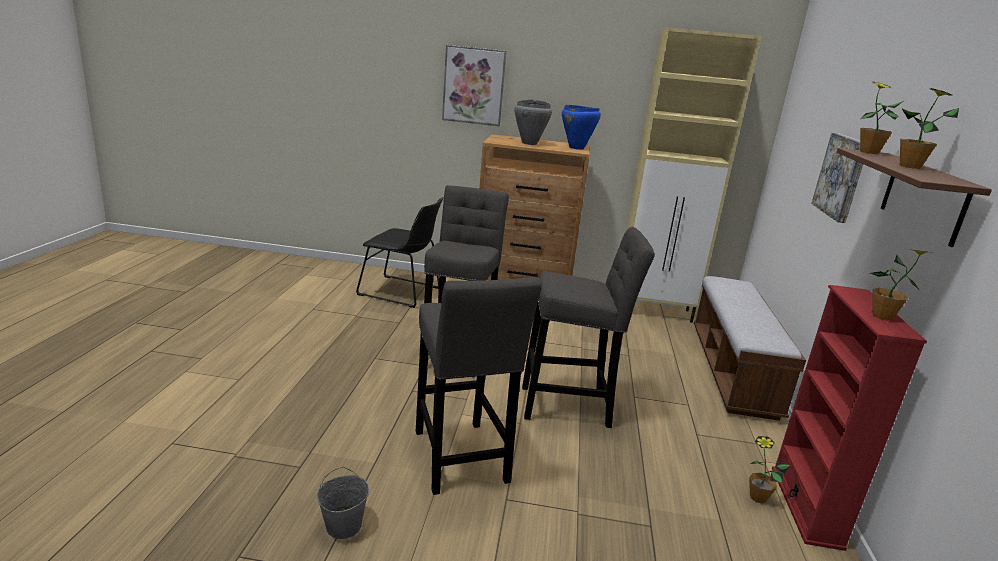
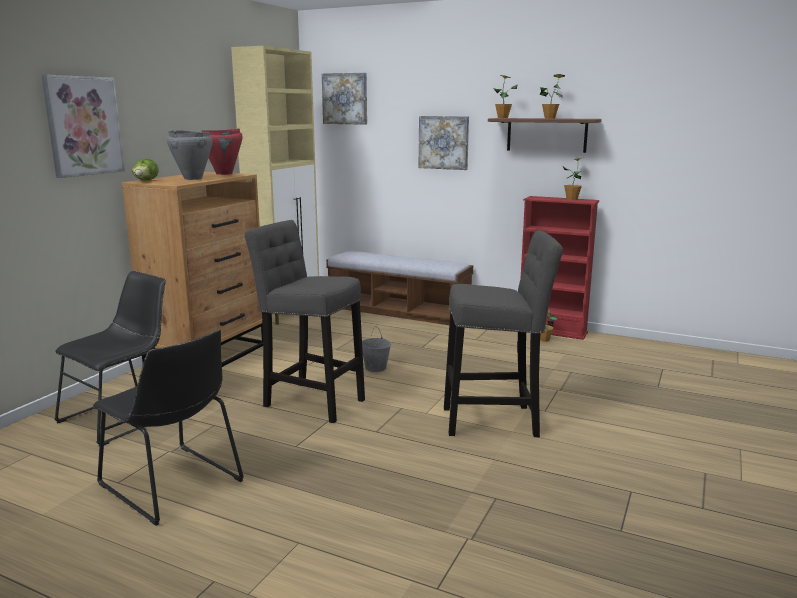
camera: 70 degrees left, 5 degrees down
grey bucket [317,467,369,539] -> grey bucket moved to [362,326,391,372]
grey stool [522,227,655,428] -> none
blue cooking pot [562,105,601,150] -> red cooking pot [201,128,242,175]
none -> black chair [93,329,244,526]
none -> lettuce [132,159,159,181]
none -> picture [322,73,367,125]

